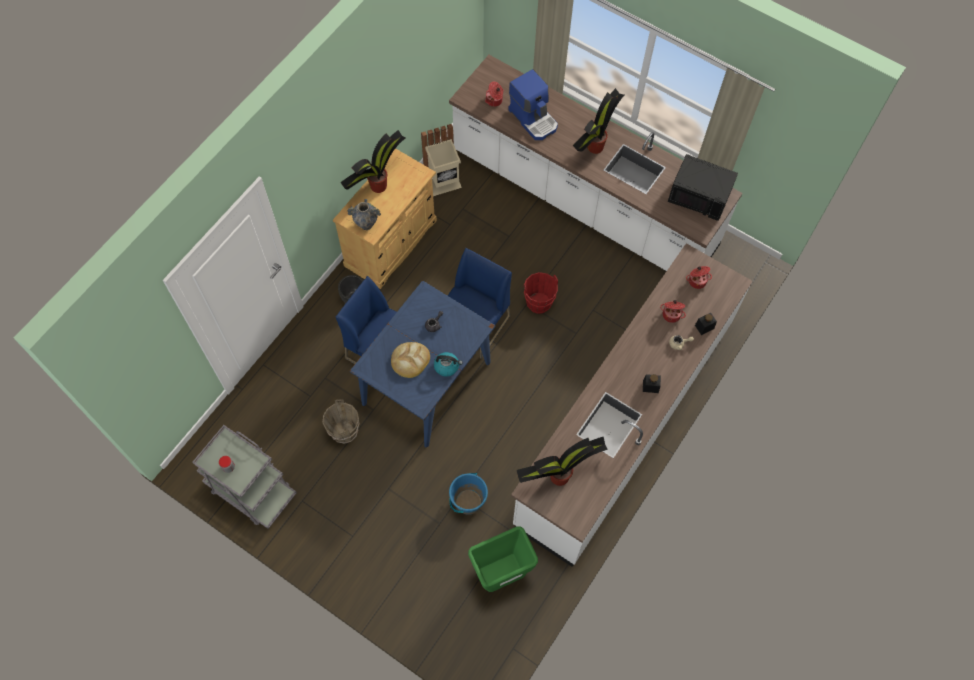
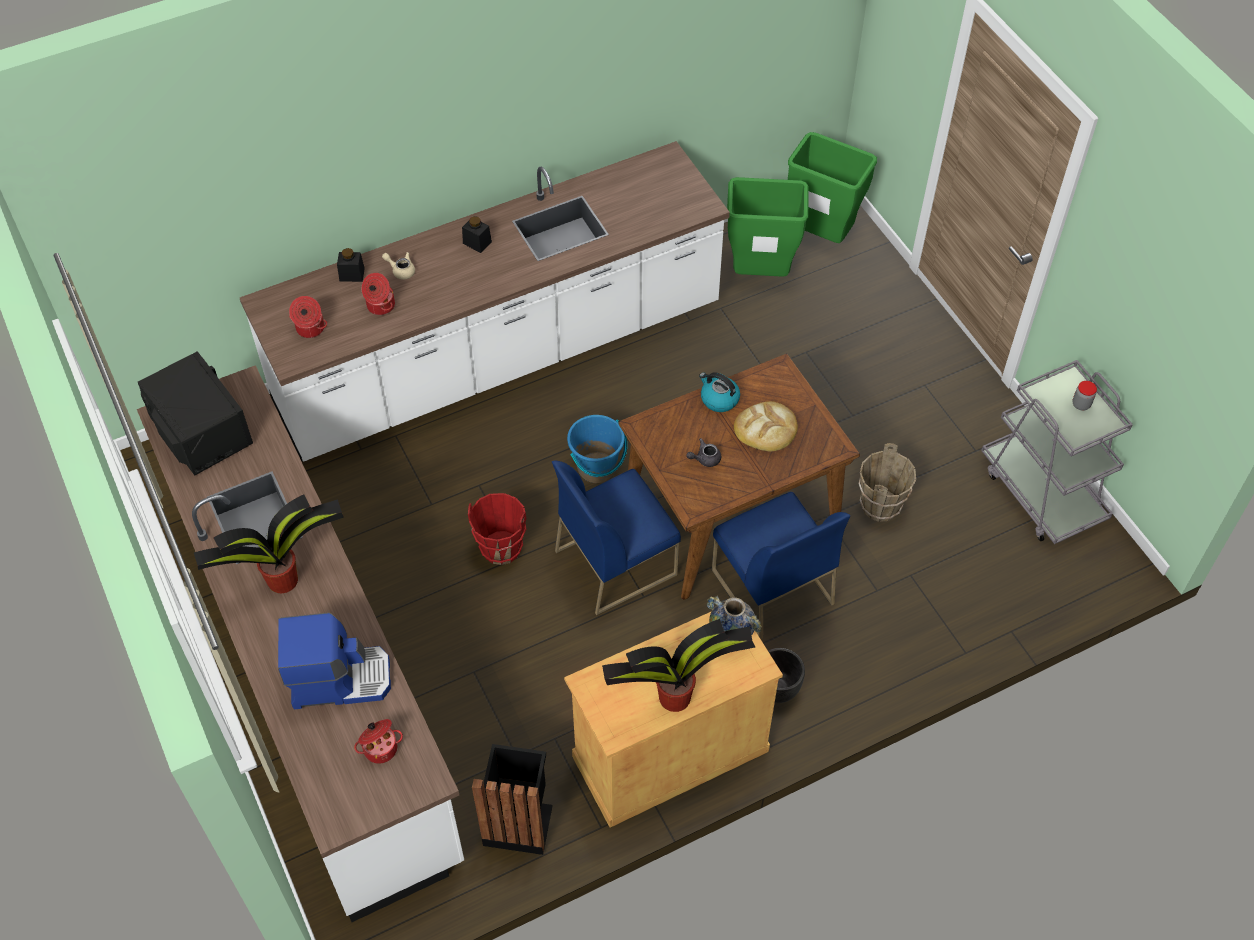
camera: 150 degrees left, 10 degrees down
blue dining table [350,280,496,448] -> brown dining table [619,353,860,600]
beige trash can [421,124,462,196] -> black trash can [472,744,553,855]
blue bucket [449,473,488,515] -> blue bucket moved to [567,415,627,483]
coffee machine [508,69,558,140] -> coffee machine turned 90 degrees clockwise [278,613,391,709]
potted plant [517,436,608,486] -> none
none -> green trash can [788,132,877,243]

